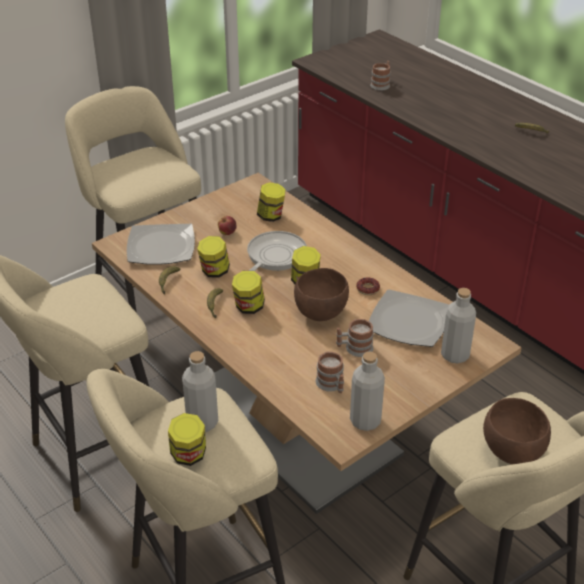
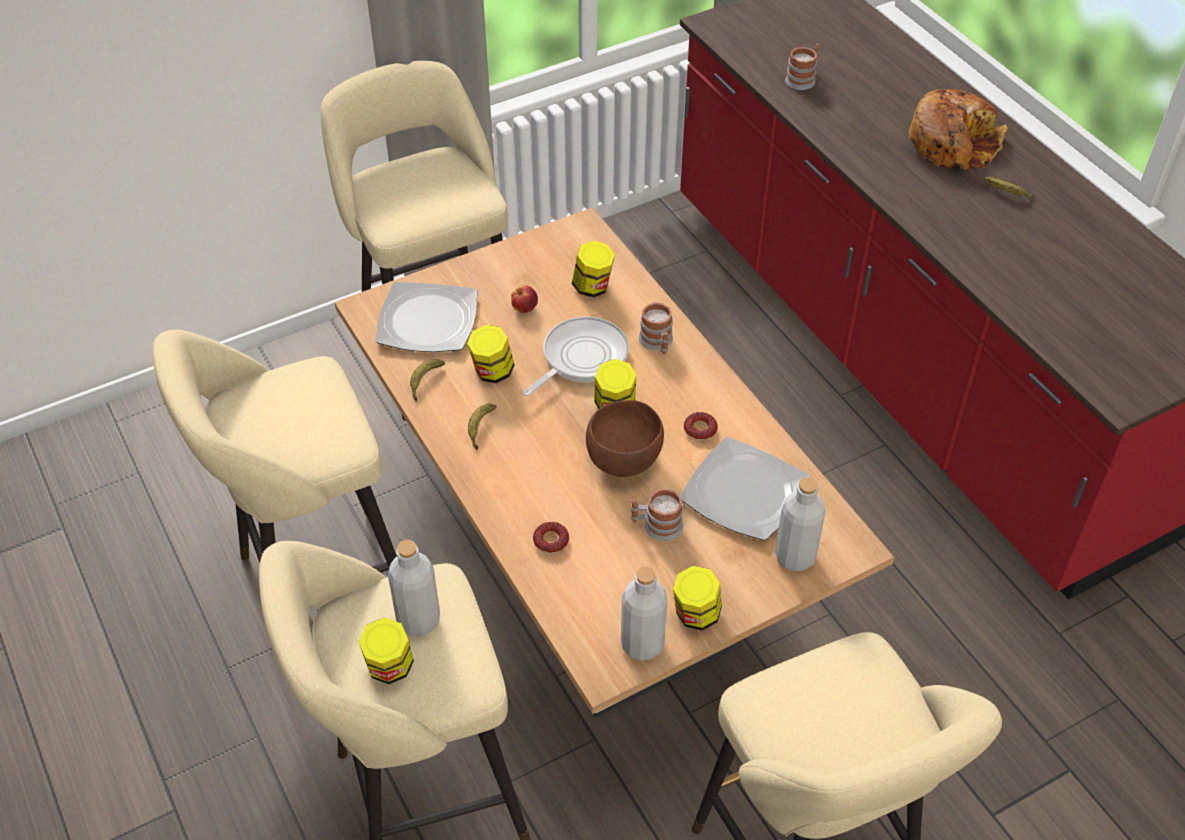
camera: 10 degrees right, 10 degrees up
jar [232,271,265,314] -> jar moved to [673,566,722,630]
mug [316,351,344,393] -> mug moved to [639,302,673,354]
brown bowl [483,398,551,465] -> none
none -> donut [533,522,569,554]
none -> bread [908,89,1008,170]

